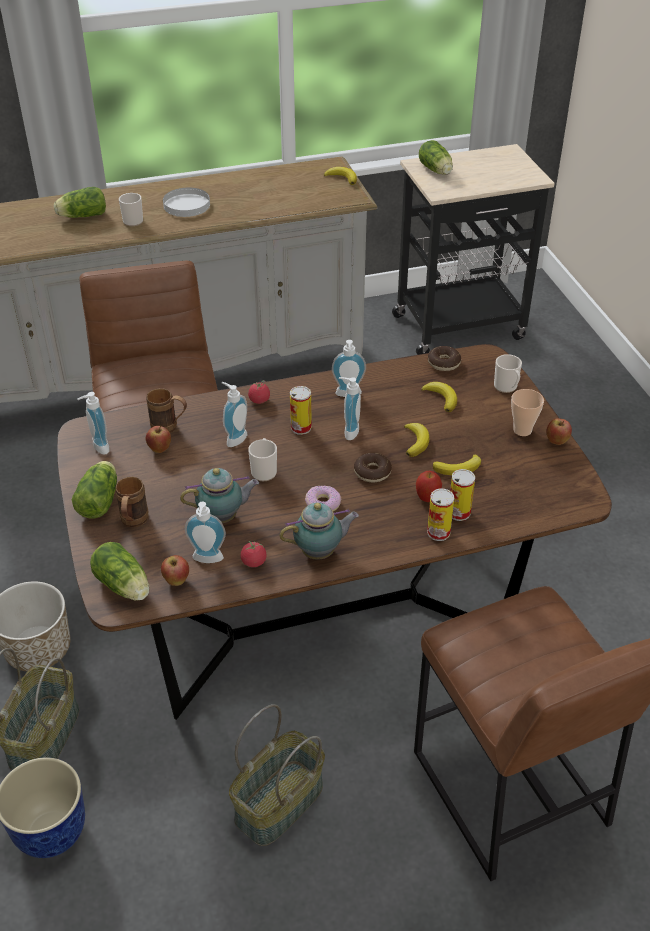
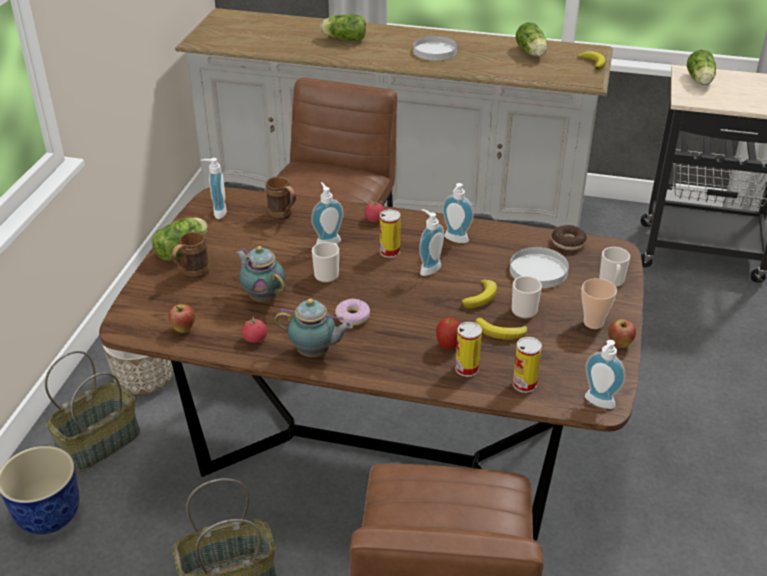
camera: 30 degrees right, 5 degrees down
lettuce [90,542,149,601] -> lettuce moved to [515,22,547,56]
mug [119,193,143,226] -> mug moved to [512,276,542,319]
apple [146,426,171,453] -> none
teapot [180,468,259,523] -> teapot turned 150 degrees counterclockwise [236,246,285,302]
soap dispenser [185,502,226,563] -> soap dispenser moved to [585,340,626,409]
donut [354,453,392,482] -> none
banana [421,382,457,412] -> white plate [510,247,569,288]
can [427,489,454,541] -> can moved to [513,337,542,393]

